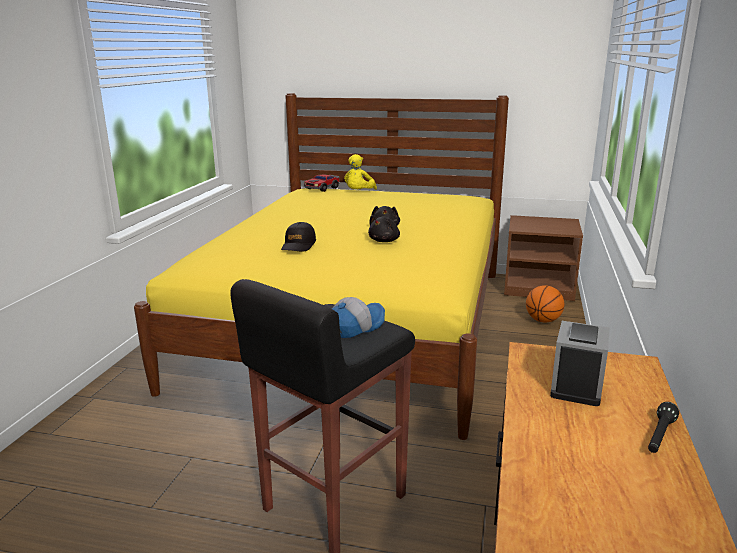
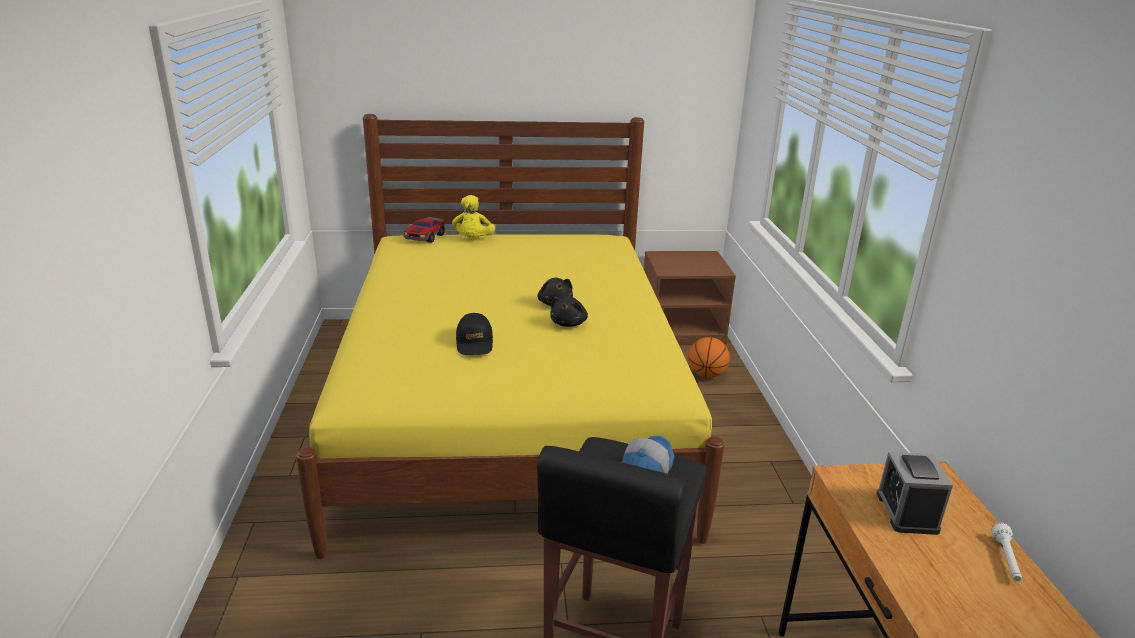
camera: 20 degrees left, 5 degrees up
black flashlight [648,402,679,453] -> white flashlight [992,523,1022,581]

